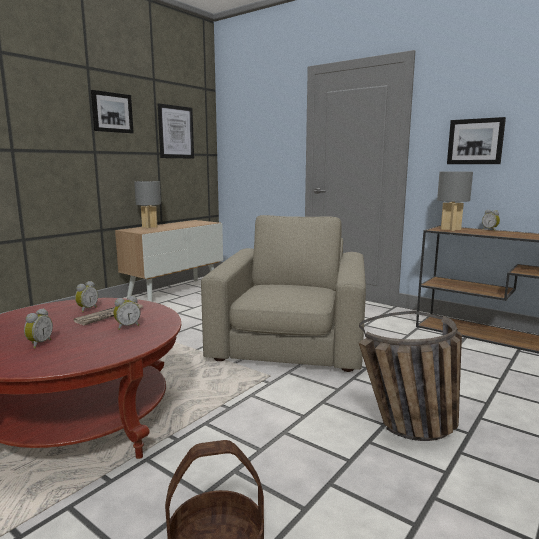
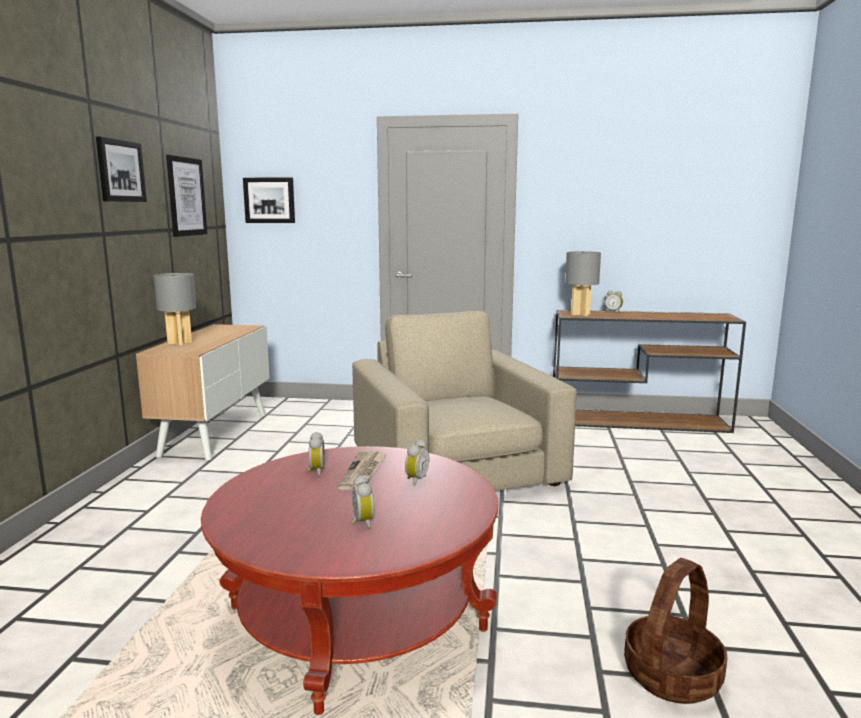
camera: 30 degrees left, 0 degrees up
basket [359,311,462,441] -> none
picture [447,117,506,164] -> picture moved to [243,177,295,223]

